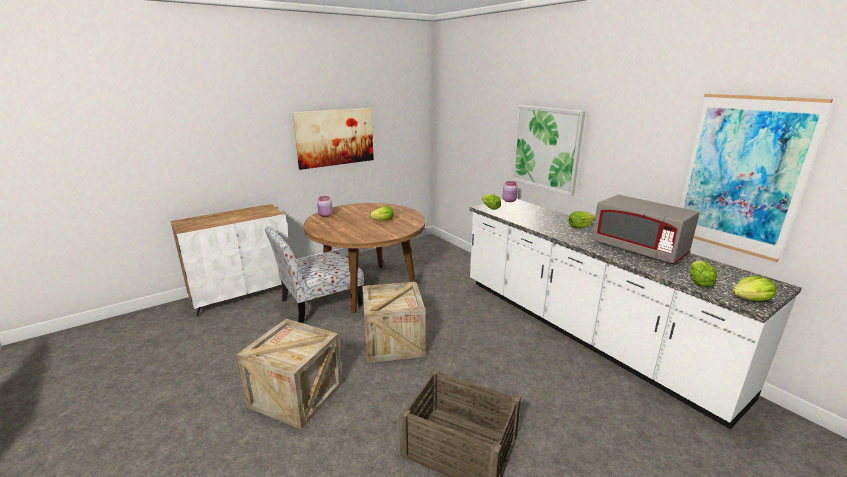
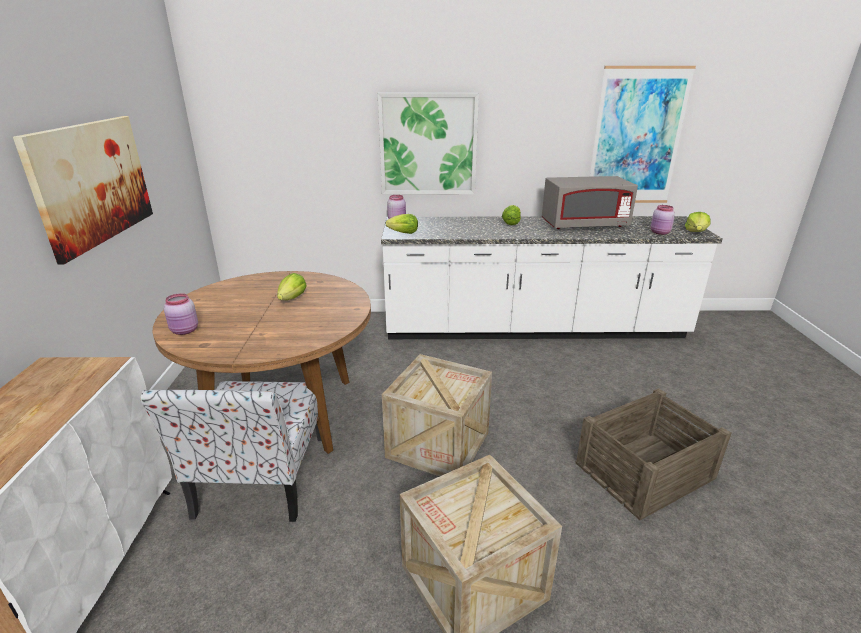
camera: 55 degrees left, 5 degrees up
lettuce [690,260,717,287] -> pink jar [651,205,675,235]

